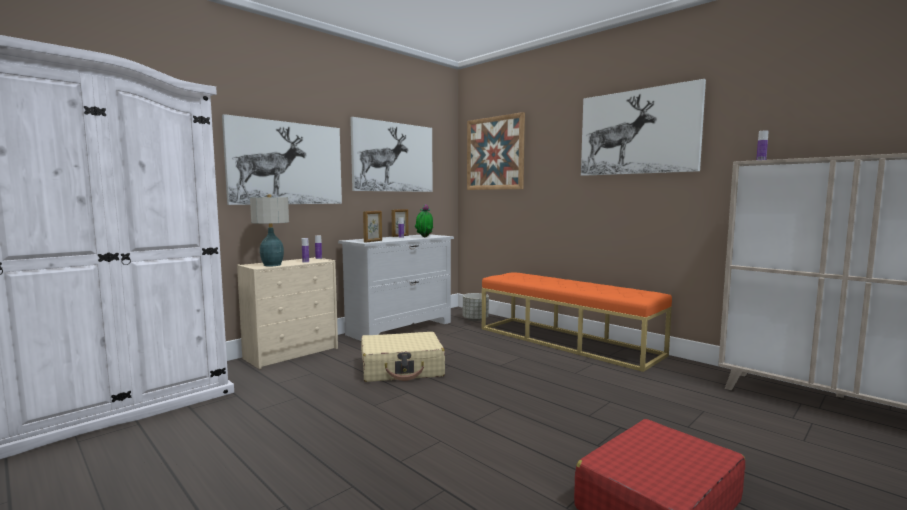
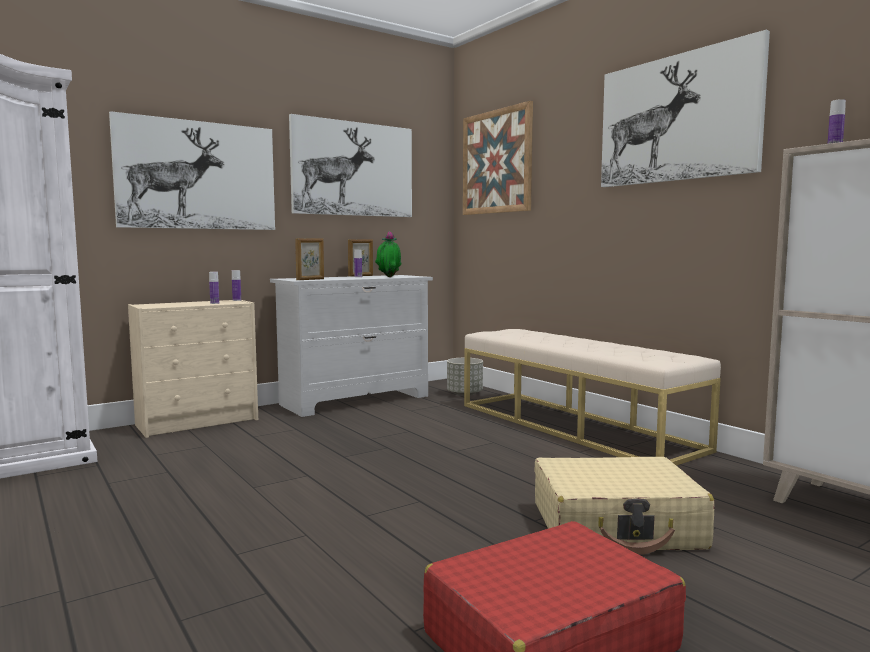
camera: 10 degrees right, 0 degrees up
table lamp [250,195,289,266] -> none
beige suitcase [361,332,445,382] -> beige suitcase moved to [534,457,714,555]
orange bench [482,272,672,372] -> beige bench [464,329,721,466]

